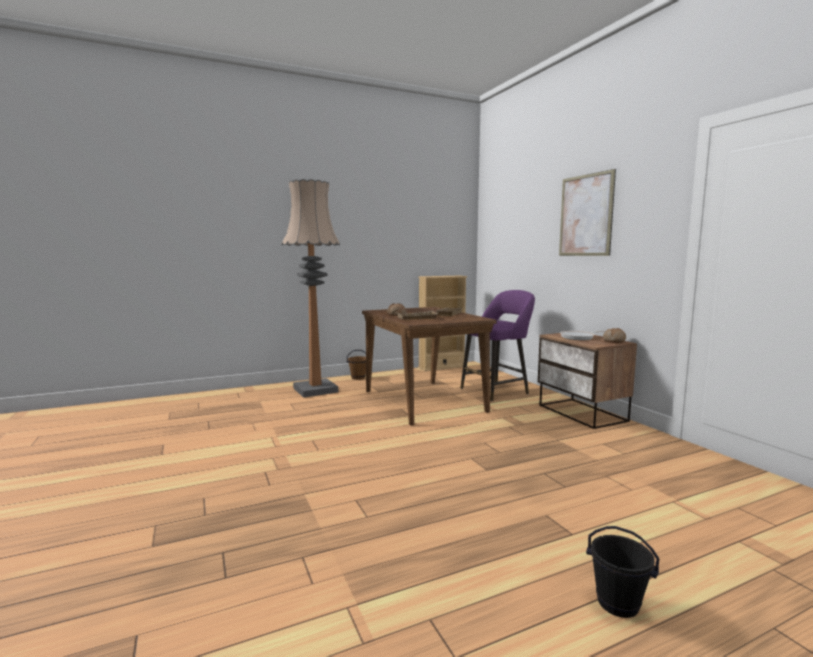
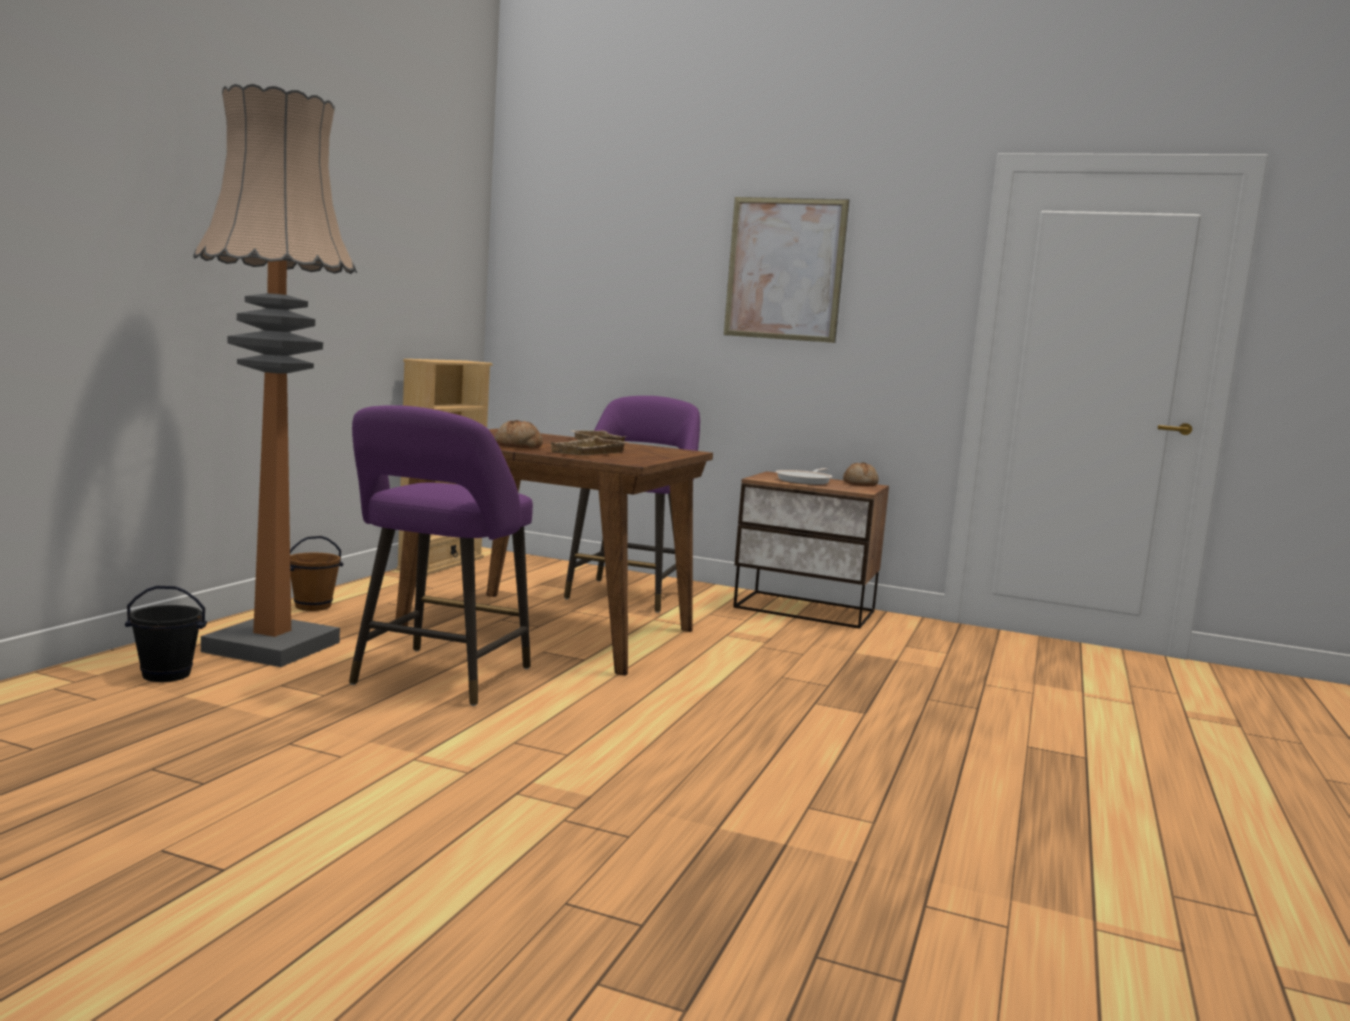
camera: 45 degrees left, 0 degrees up
black bucket [586,526,660,618] -> black bucket moved to [125,586,207,682]
none -> purple stool [349,405,533,706]

